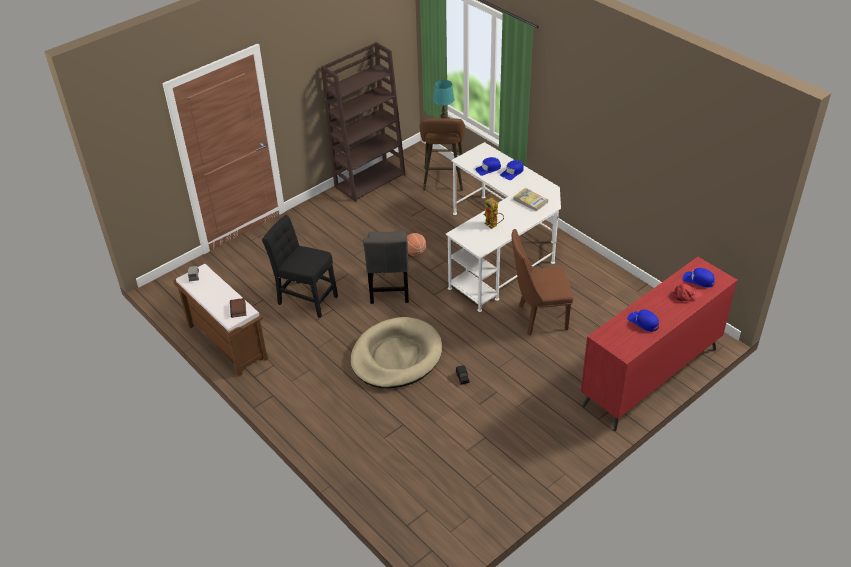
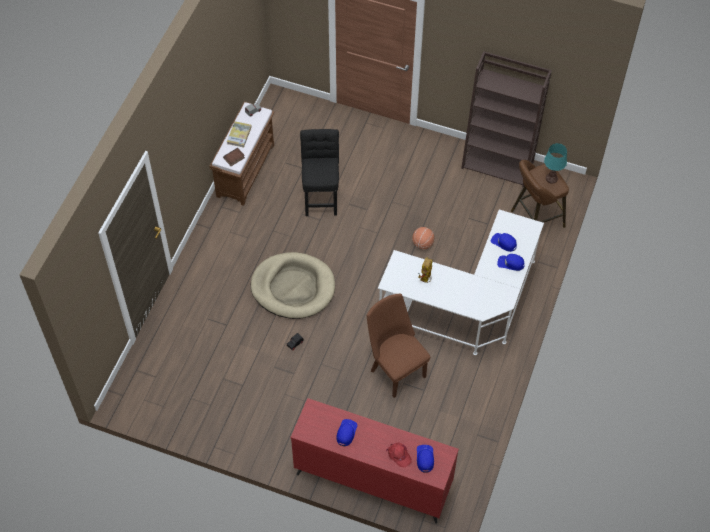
camera: 60 degrees right, 15 degrees up
grey chair [363,231,409,304] -> none
book [513,188,548,211] -> book moved to [227,121,252,148]

